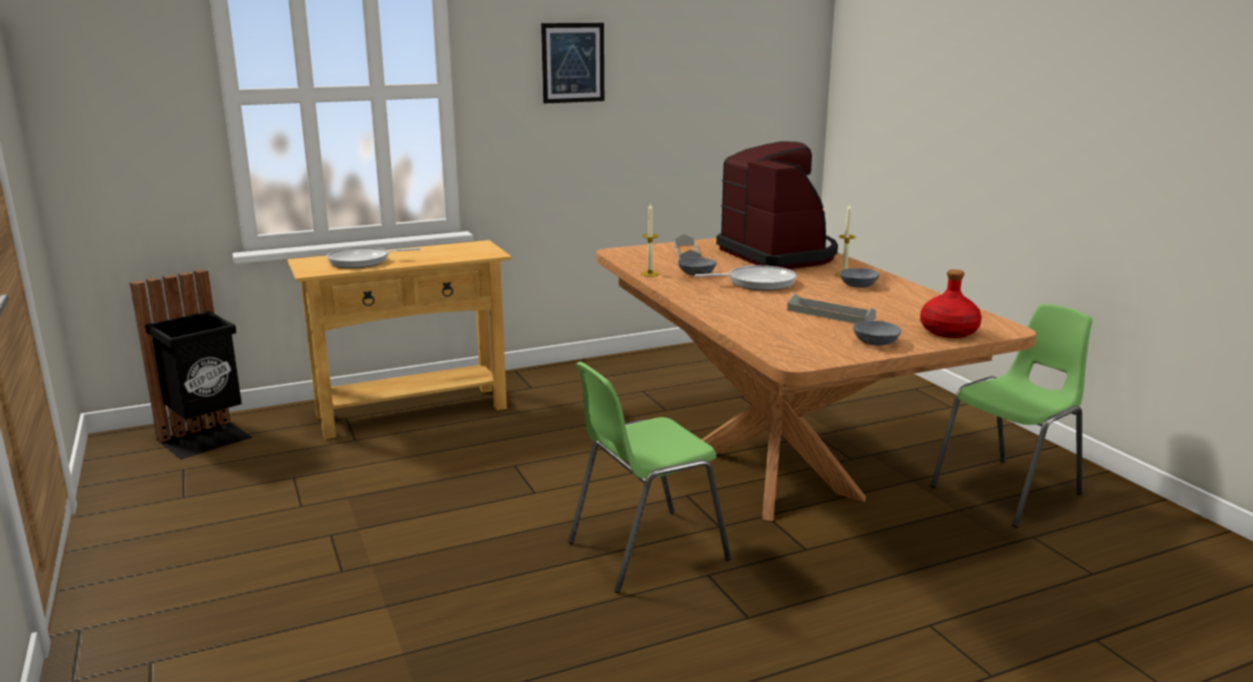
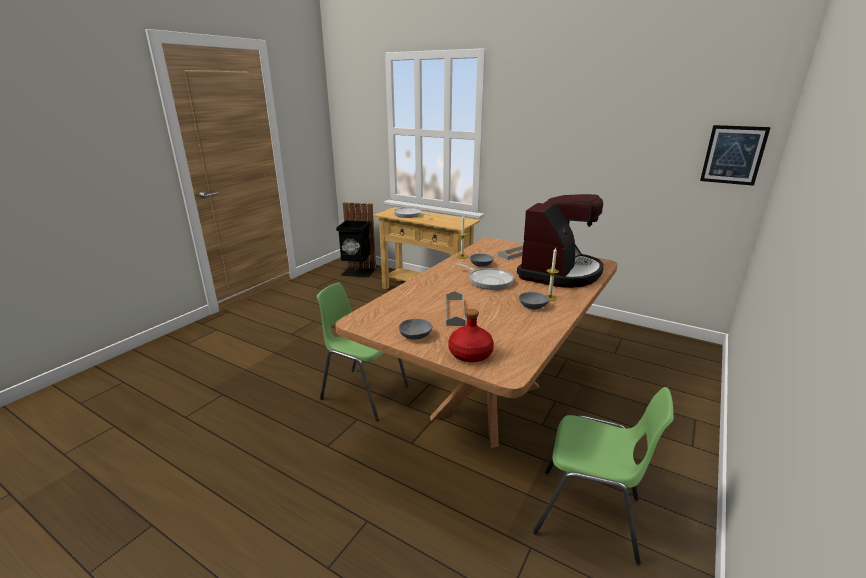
camera: 55 degrees right, 5 degrees up
picture [541,23,604,104] -> picture moved to [700,125,771,186]

